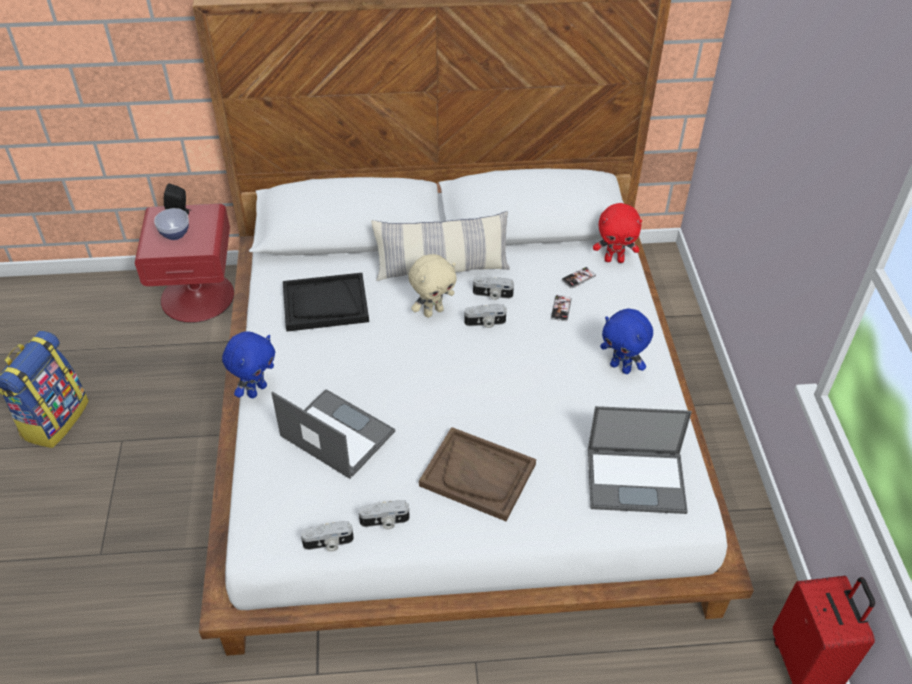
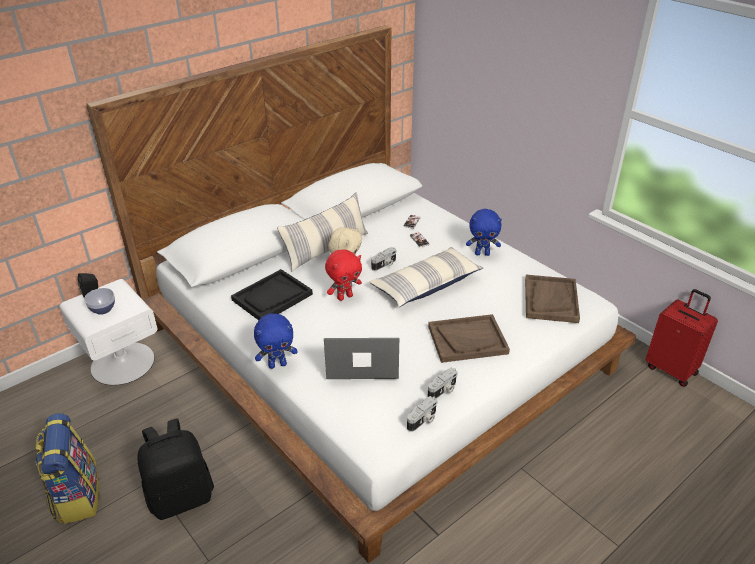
camera: 35 degrees left, 10 degrees down
red nightstand [135,204,234,323] -> white nightstand [59,279,157,385]
blue plush toy [222,331,275,398] -> blue plush toy turned 75 degrees clockwise [254,314,298,369]
camera [473,276,514,300] -> none
laptop [588,406,692,514] -> brown tray [525,275,580,323]
red plush toy [593,203,642,263] -> red plush toy moved to [325,249,362,301]
none -> black backpack [137,418,214,520]
none -> pillow [369,247,483,307]

